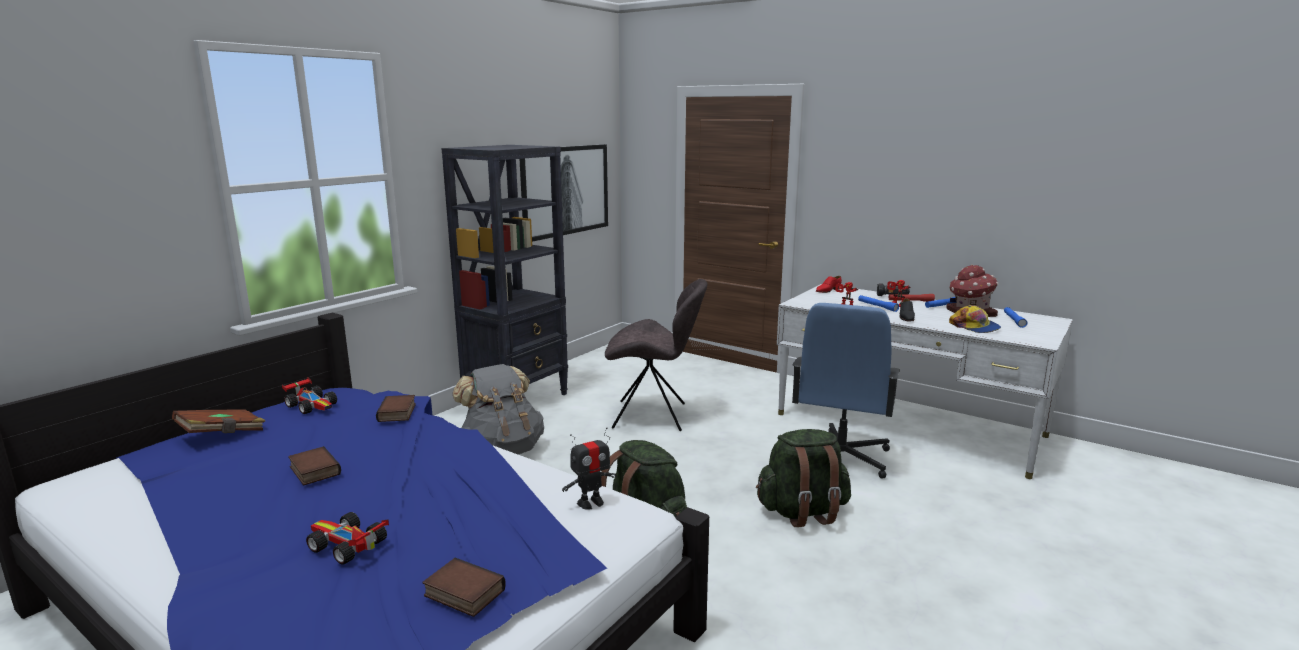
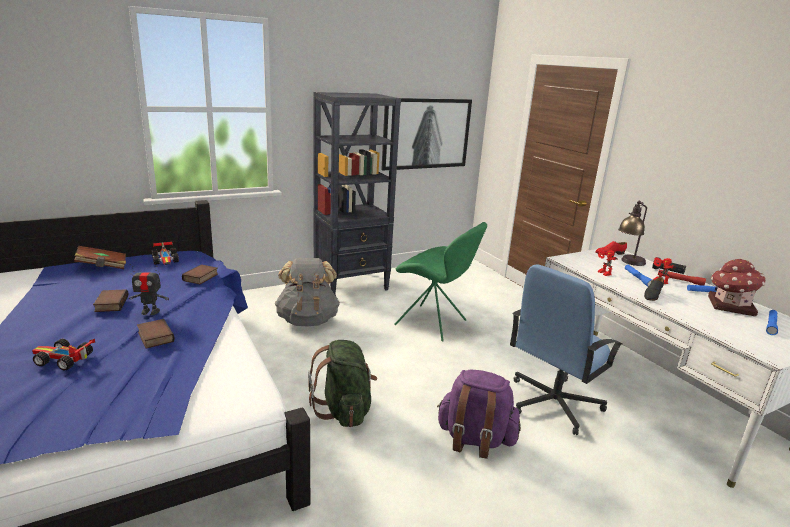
camera: 25 degrees right, 5 degrees up
toy car [306,512,389,565] -> toy car turned 45 degrees counterclockwise [32,339,95,370]
book [423,558,506,617] -> book moved to [137,319,175,349]
toy robot [562,427,616,510] -> toy robot moved to [129,264,169,315]
grey chair [605,279,707,431] -> green chair [394,222,487,341]
green backpack [756,429,851,527] -> purple backpack [437,370,521,459]
cap [949,305,1001,333] -> none
none -> table lamp [618,201,647,266]

